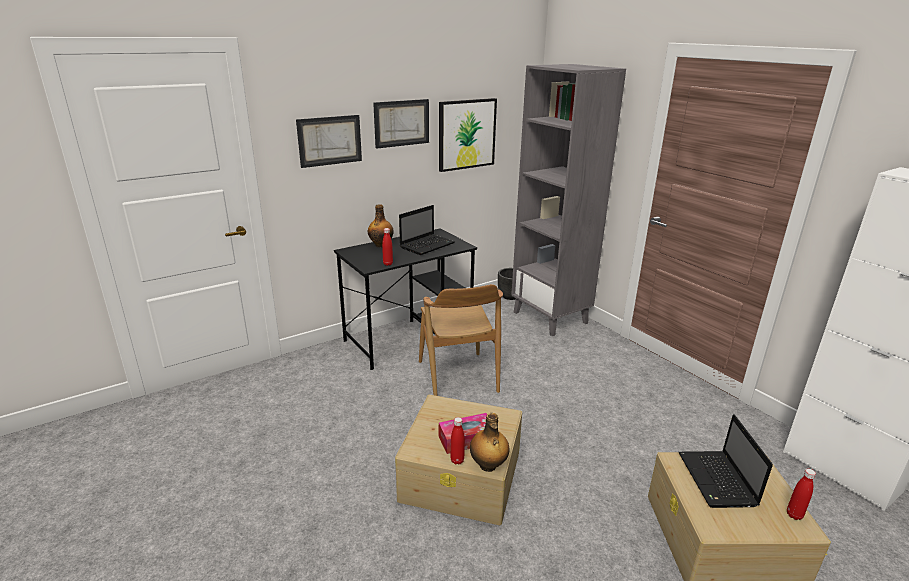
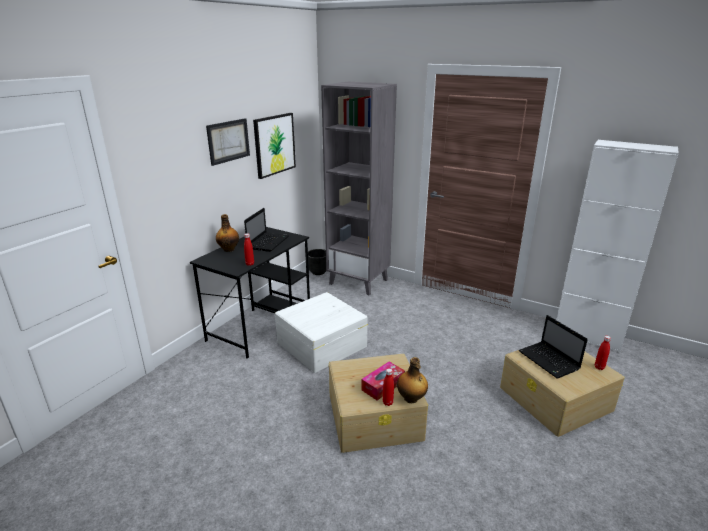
camera: 25 degrees left, 0 degrees up
picture [296,115,362,168] -> none
brown chair [419,284,503,396] -> white storage box [275,292,368,373]

